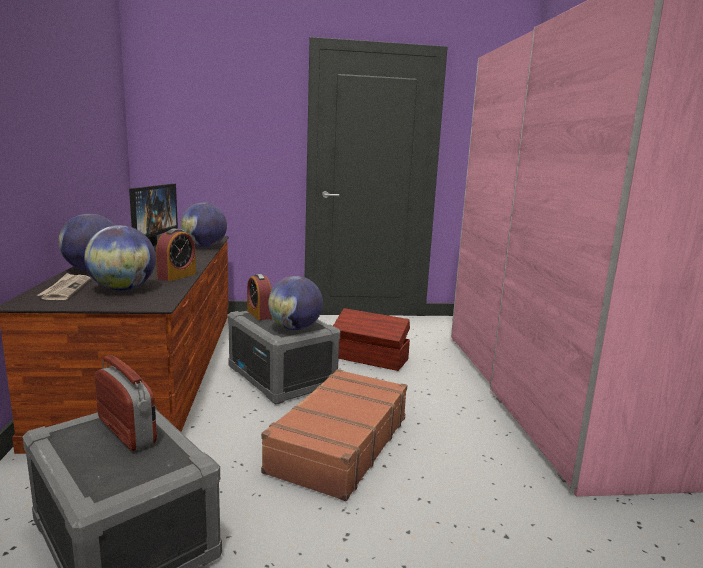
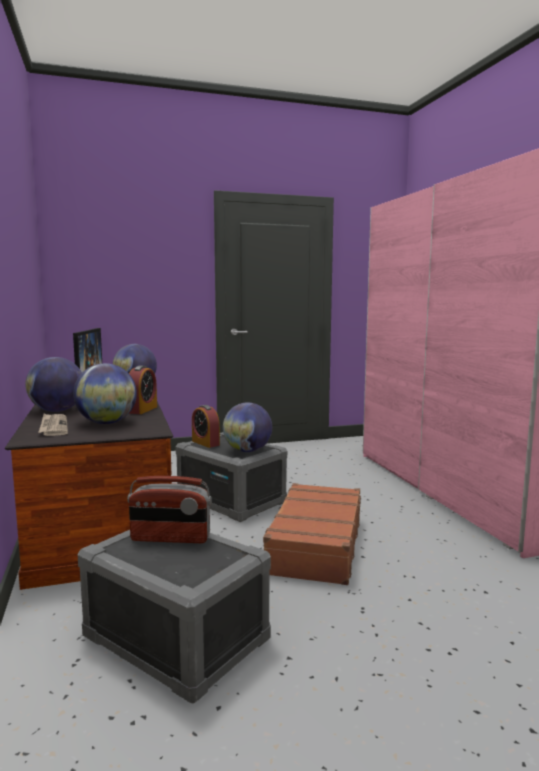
camera: 10 degrees left, 5 degrees down
radio [95,355,157,451] -> radio turned 150 degrees clockwise [127,476,212,543]
brown storage box [333,308,410,371] -> none

